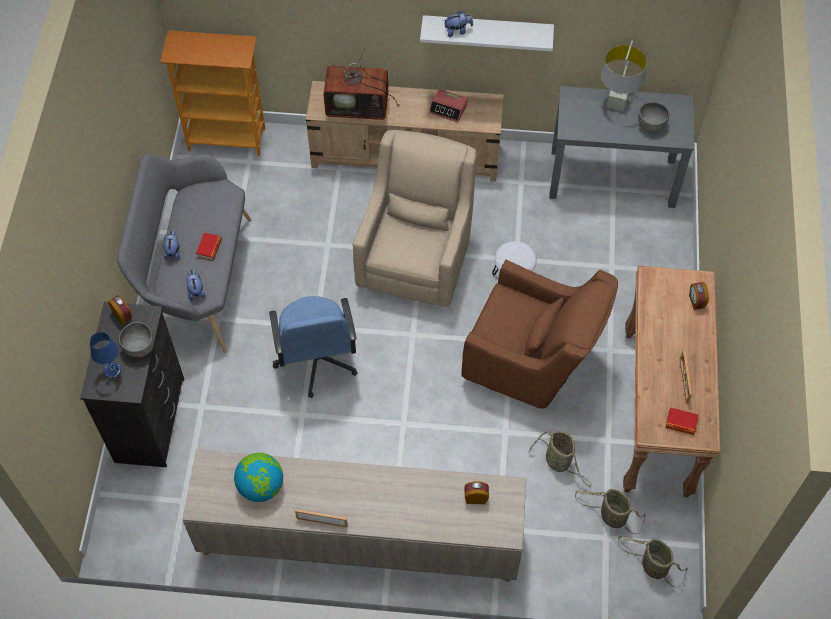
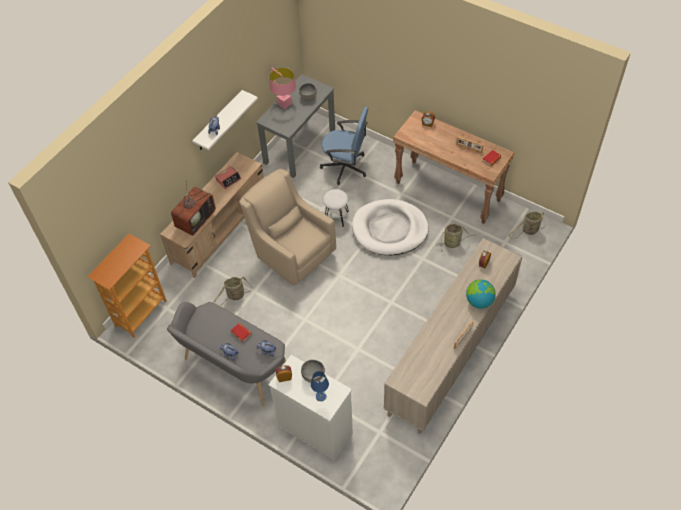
camera: 60 degrees left, 5 degrees down
black dresser [80,302,184,467] -> white dresser [268,355,353,462]
globe [234,453,283,502] -> globe moved to [466,279,496,309]
blue office chair [269,296,358,398] -> blue office chair moved to [320,107,368,185]
brown armchair [461,260,618,409] -> white dog bed [352,199,429,255]
basket [575,489,645,534] -> basket moved to [213,277,252,306]
grey table lamp [601,41,647,111] -> pink table lamp [269,68,296,109]

